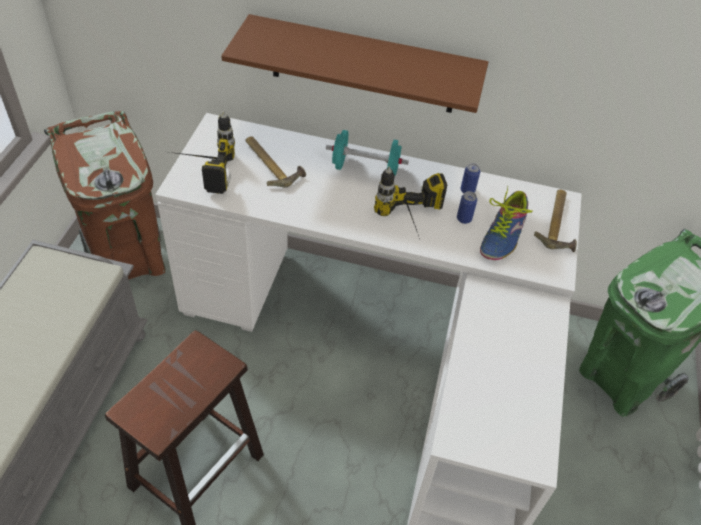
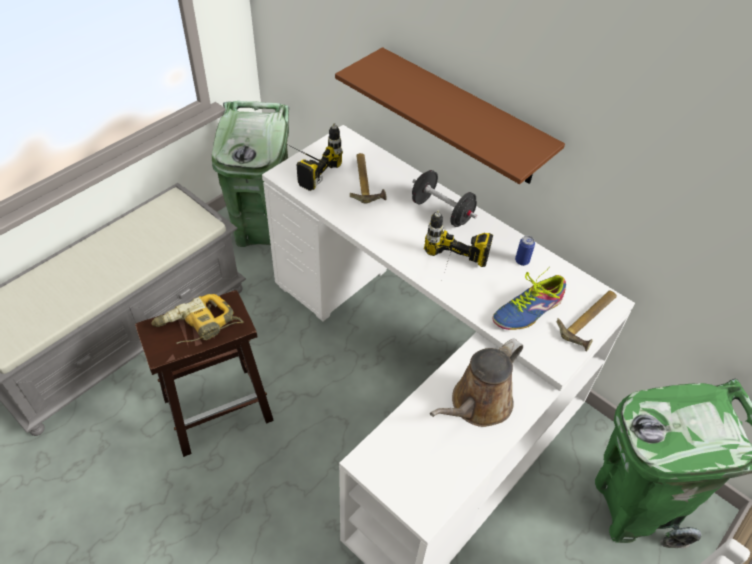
camera: 30 degrees right, 0 degrees up
brown trash can [44,111,166,280] -> green trash can [212,101,289,247]
turquoise dumbbell [326,130,409,176] -> black dumbbell [412,170,477,227]
can [457,191,477,224] -> none
none -> power drill [151,294,244,344]
none -> brown watering can [430,338,523,427]

